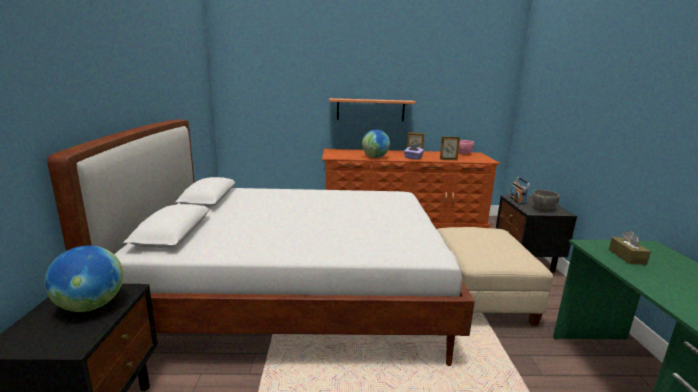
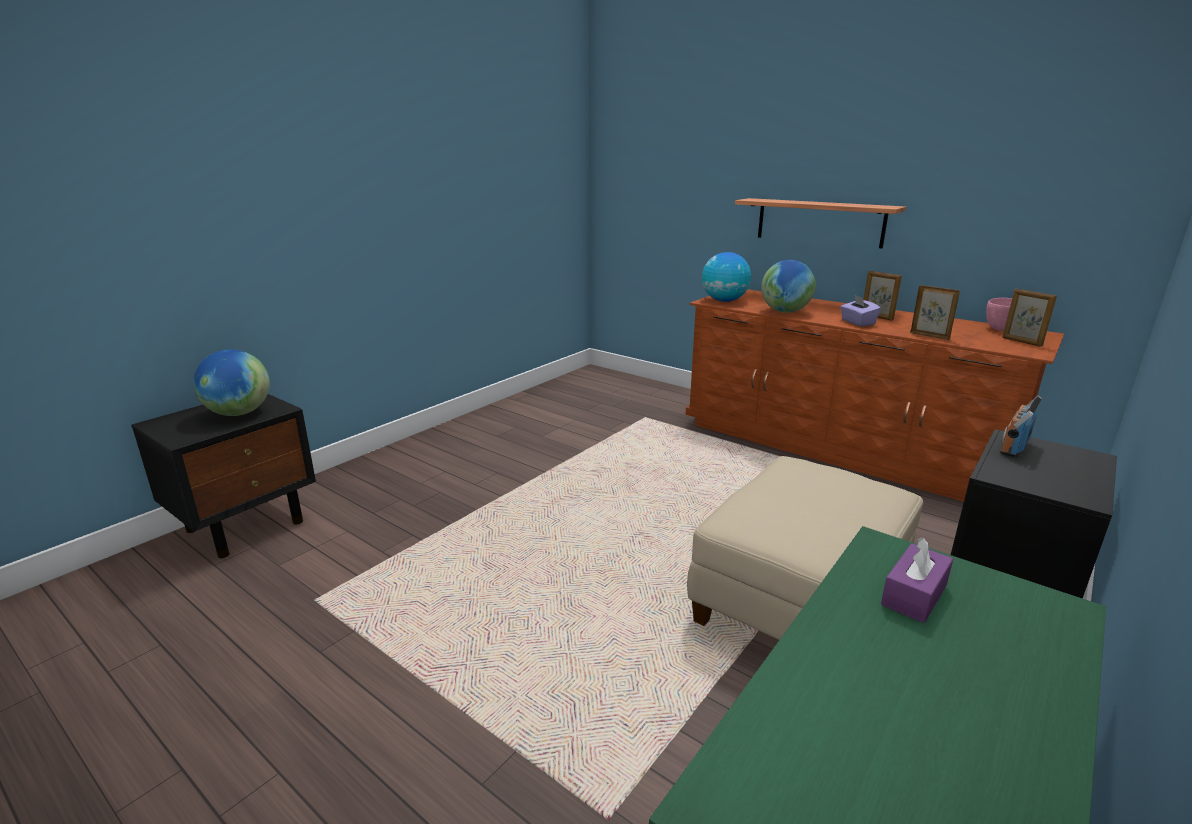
camera: 40 degrees right, 5 degrees up
white bed [47,120,475,366] -> none
grey bowl [533,190,560,210] -> none
brown tissue box [609,231,651,265] -> purple tissue box [881,537,953,623]
none -> globe [702,252,751,302]
none -> picture frame [1002,289,1057,347]

